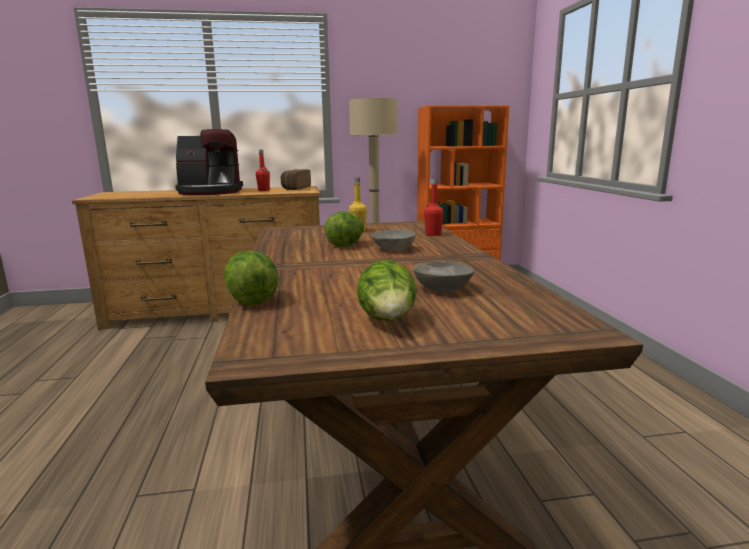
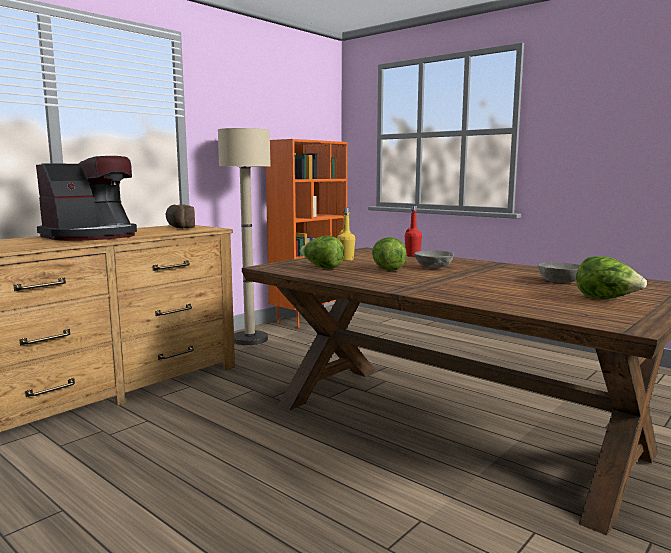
camera: 40 degrees left, 5 degrees down
lettuce [224,250,279,305] -> lettuce moved to [300,236,344,269]
red bottle [256,150,270,191] -> none

